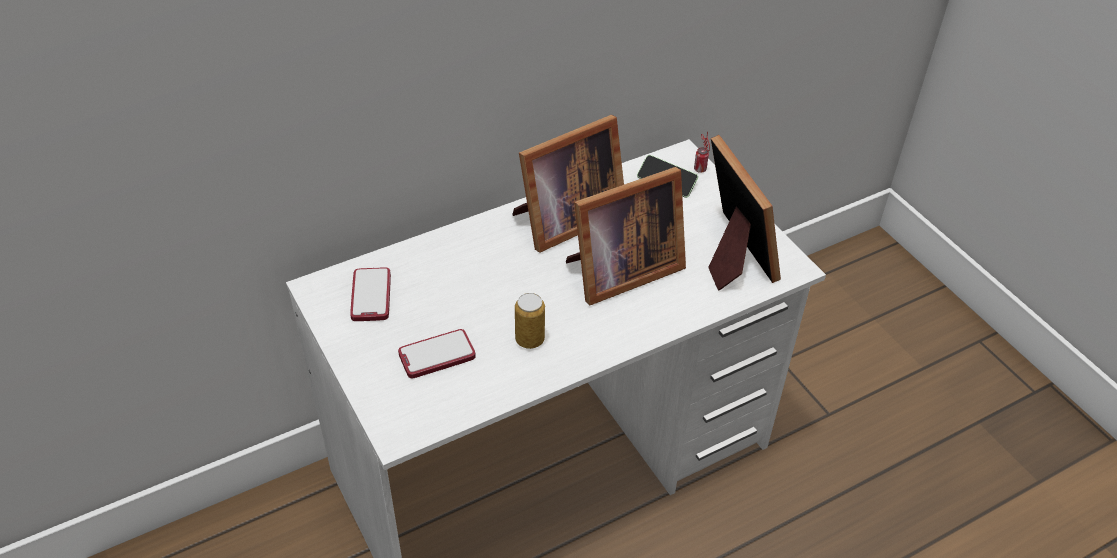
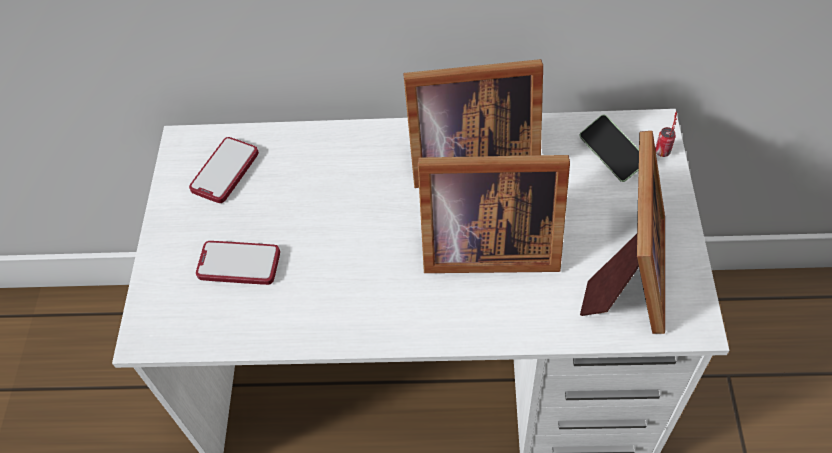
camera: 35 degrees right, 10 degrees up
can [515,293,545,349] -> none

